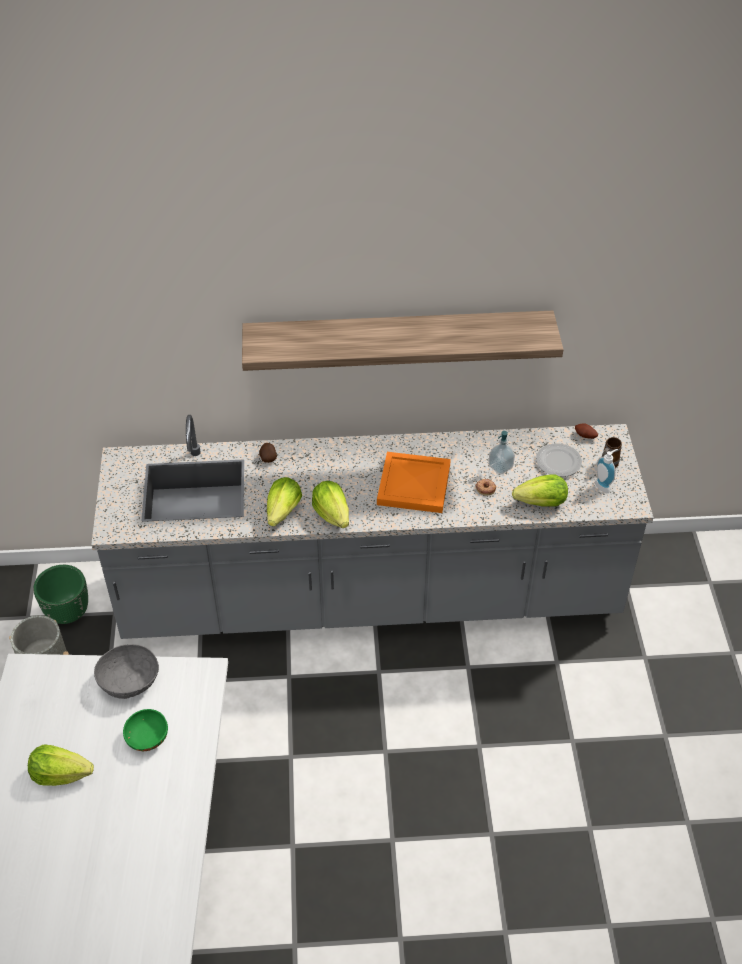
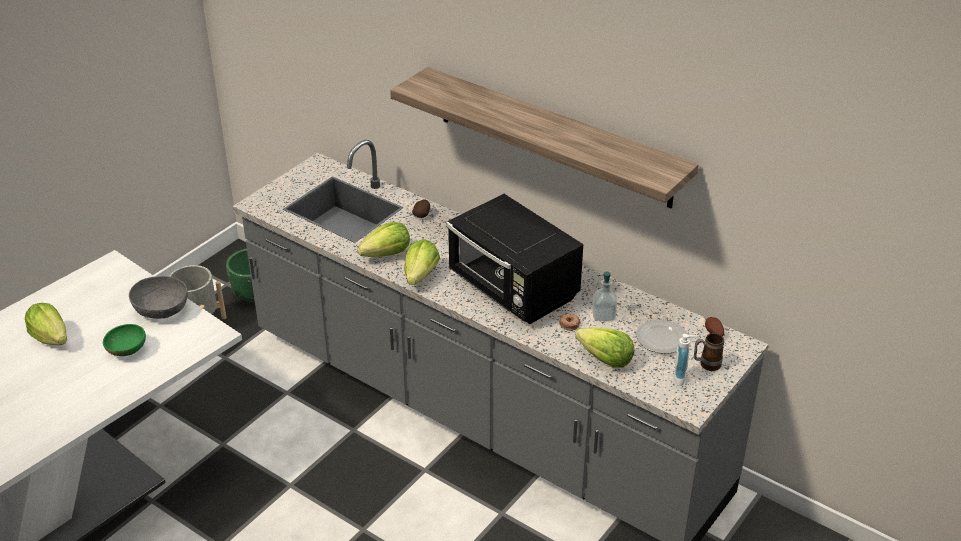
camera: 40 degrees right, 10 degrees down
orange tray [377,452,451,513] -> black microwave [446,194,583,324]

